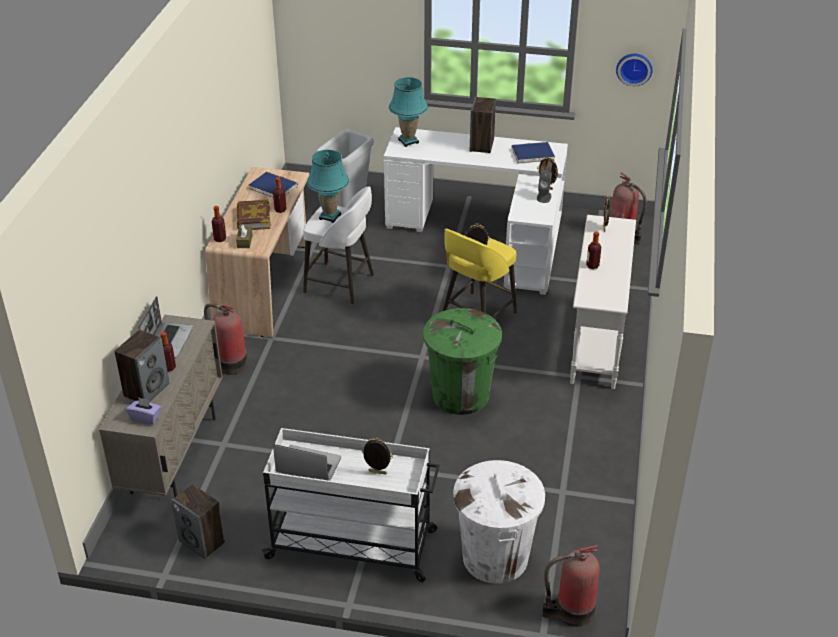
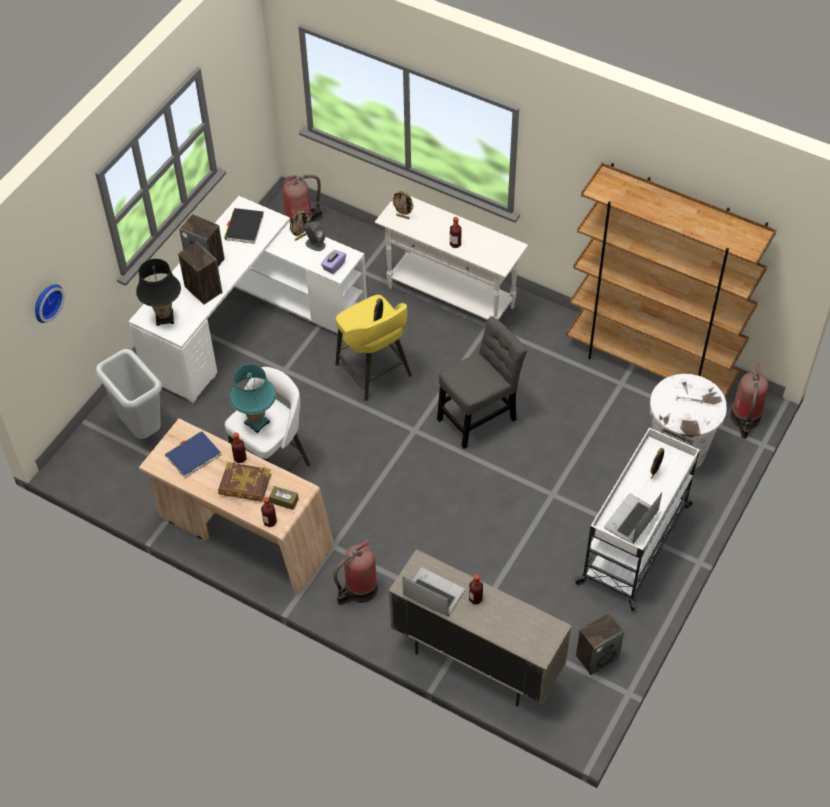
camera: 70 degrees left, 15 degrees up
speaker [115,330,169,401] -> speaker moved to [178,241,222,304]
purple tissue box [126,398,161,425] -> purple tissue box moved to [321,250,346,274]
turquoise table lamp [389,77,428,147] -> black table lamp [136,259,181,326]
green trash can [423,308,502,415] -> grey chair [437,316,527,449]
blue book [512,142,555,163] -> black book [224,208,264,244]
wall clock [616,54,653,86] -> wall clock moved to [35,284,65,323]
none -> brown bookcase [566,162,776,398]

